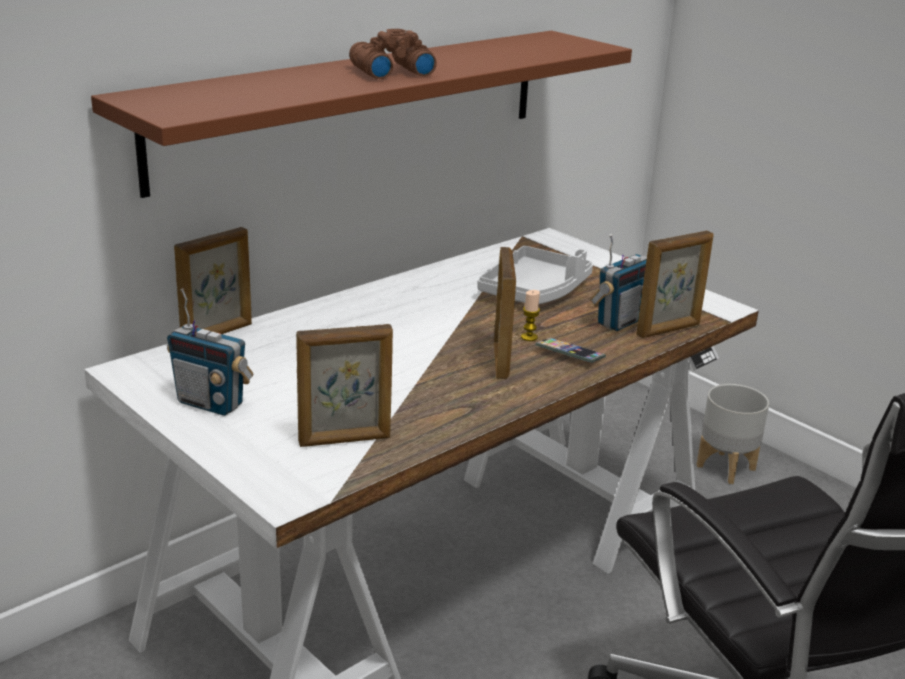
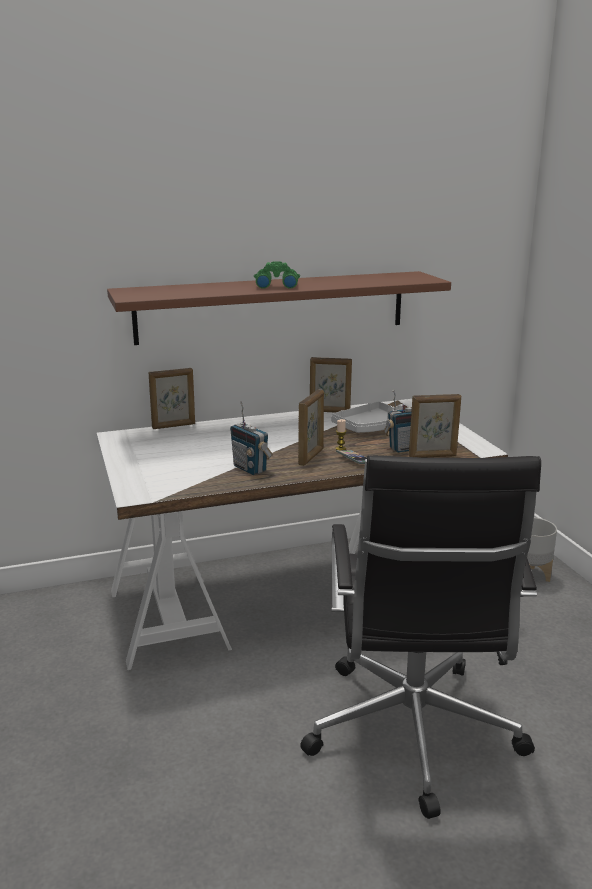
camera: 25 degrees right, 5 degrees down
radio [167,288,254,416] -> radio moved to [230,401,273,475]
picture frame [296,324,393,447] -> picture frame moved to [310,357,352,413]
brown binoculars [349,29,437,79] -> green binoculars [254,261,300,289]

